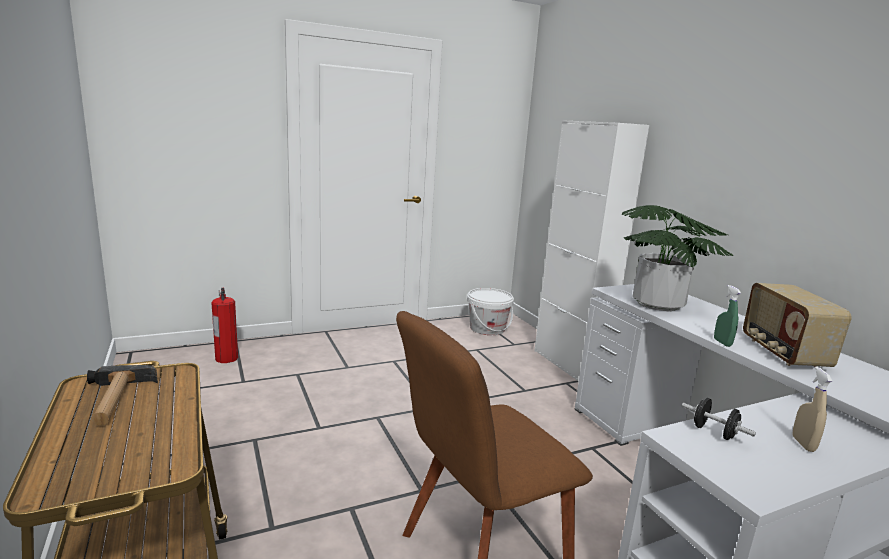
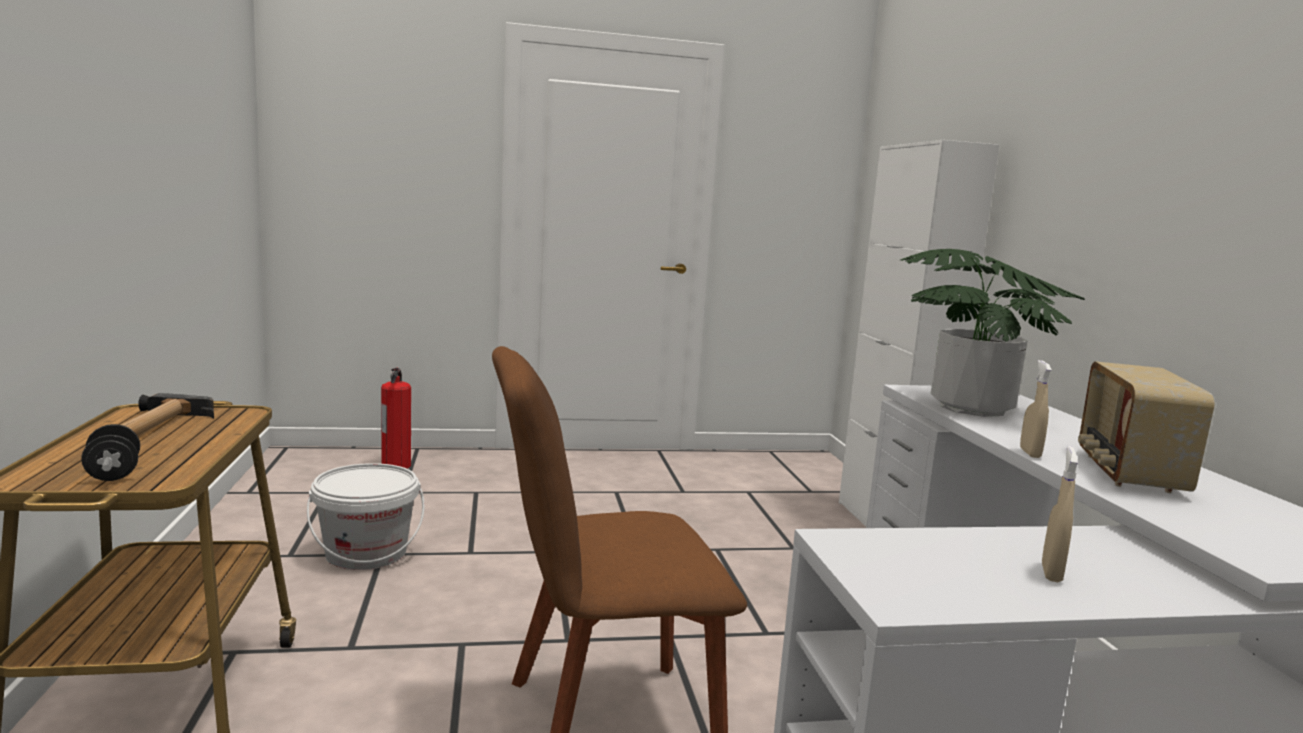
camera: 15 degrees right, 5 degrees down
white bucket [467,288,514,335] -> white bucket moved to [307,463,424,570]
black dumbbell [682,398,756,440] -> black dumbbell moved to [81,424,140,481]
green spray bottle [714,285,741,347] -> beige spray bottle [1020,360,1051,458]

